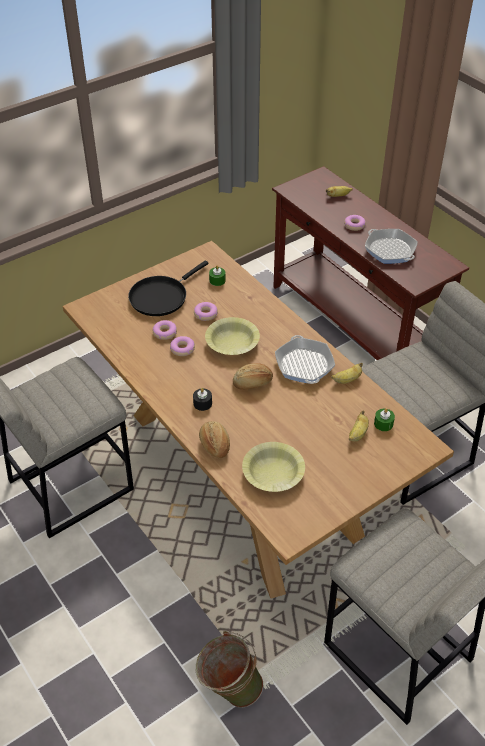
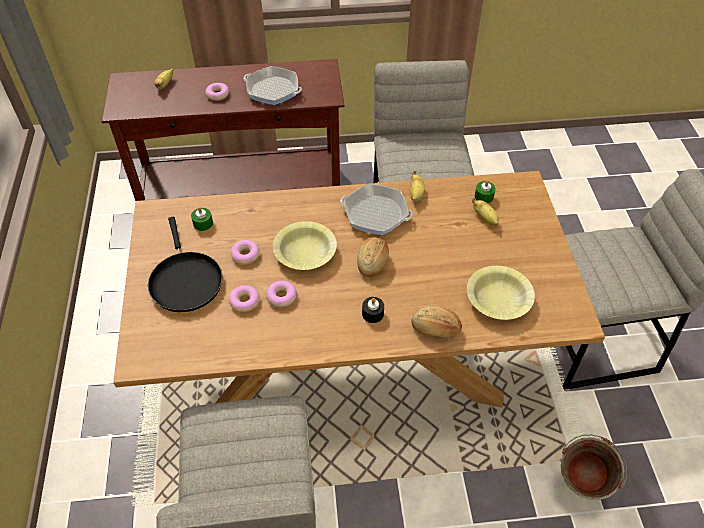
camera: 60 degrees left, 5 degrees up
frying pan [365,229,418,264] -> frying pan turned 150 degrees counterclockwise [243,66,302,105]

